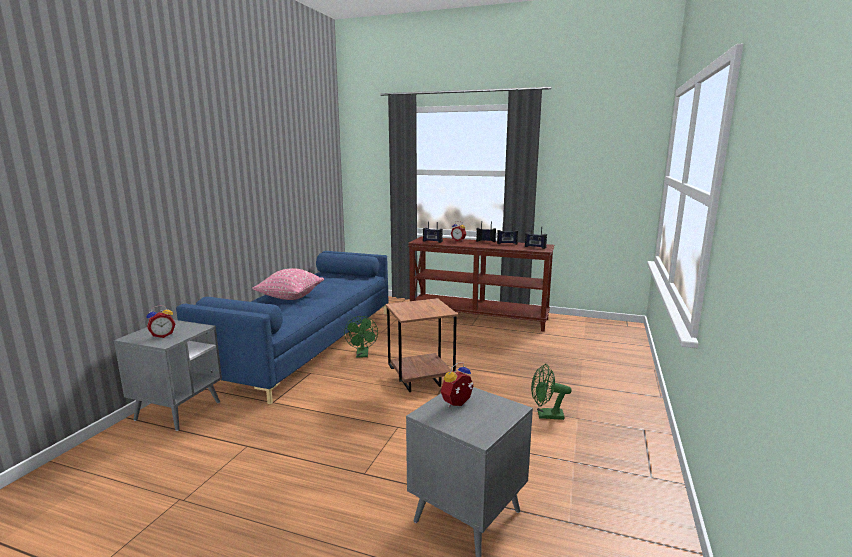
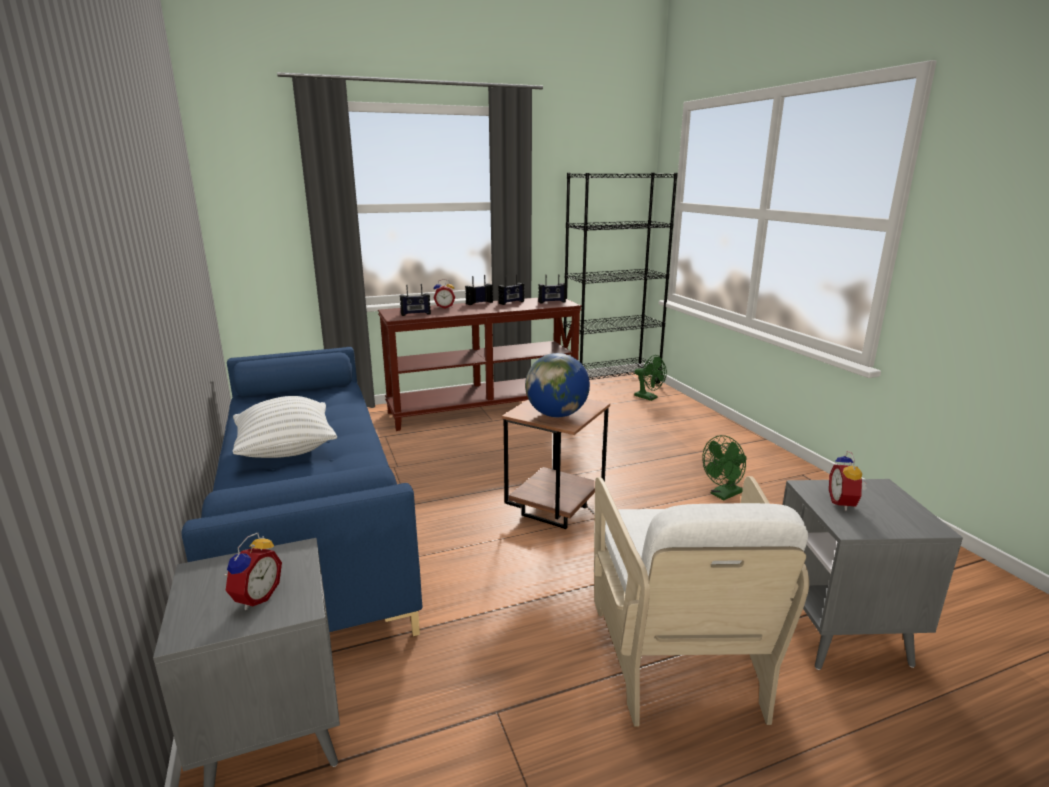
camera: 40 degrees left, 5 degrees up
pink pillow [252,268,324,300] -> white pillow [233,396,337,458]
green fan [344,316,378,358] -> green fan moved to [634,355,667,401]
none -> globe [525,353,590,417]
none -> black bookcase [563,173,678,384]
none -> white armchair [594,476,809,727]

